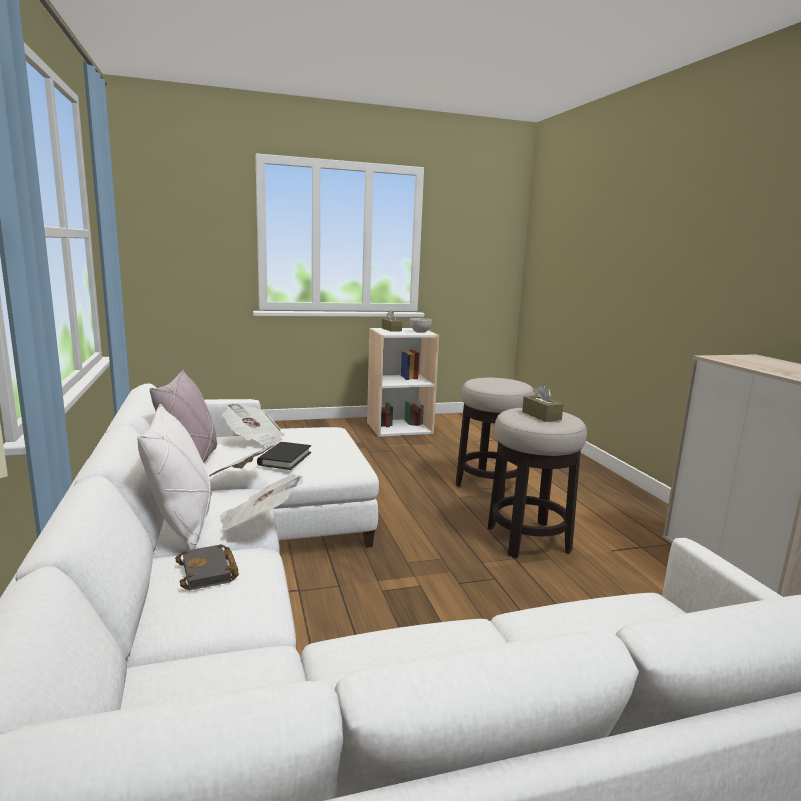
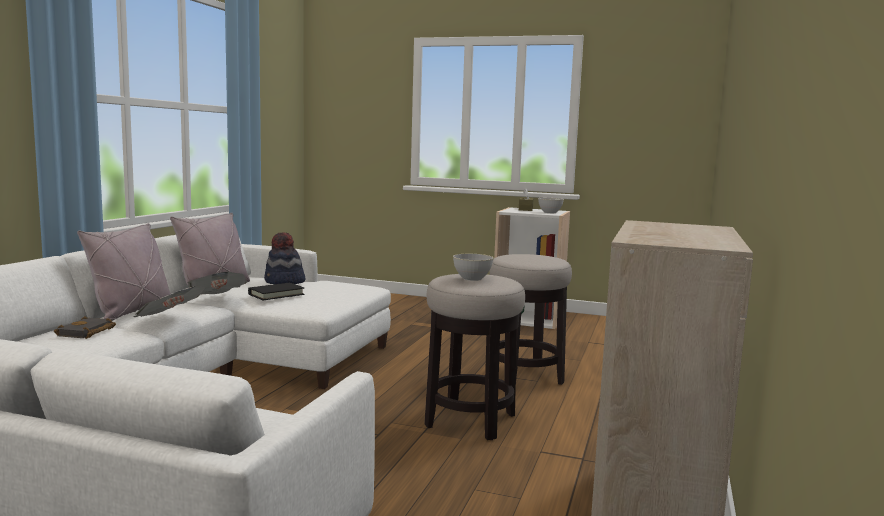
camera: 35 degrees right, 5 degrees down
white pillow [137,404,212,550] -> purple pillow [77,223,171,321]
newspaper [222,403,285,448] -> hat [264,233,305,284]
brown tissue box [522,384,564,422] -> grey bowl [453,254,493,281]

